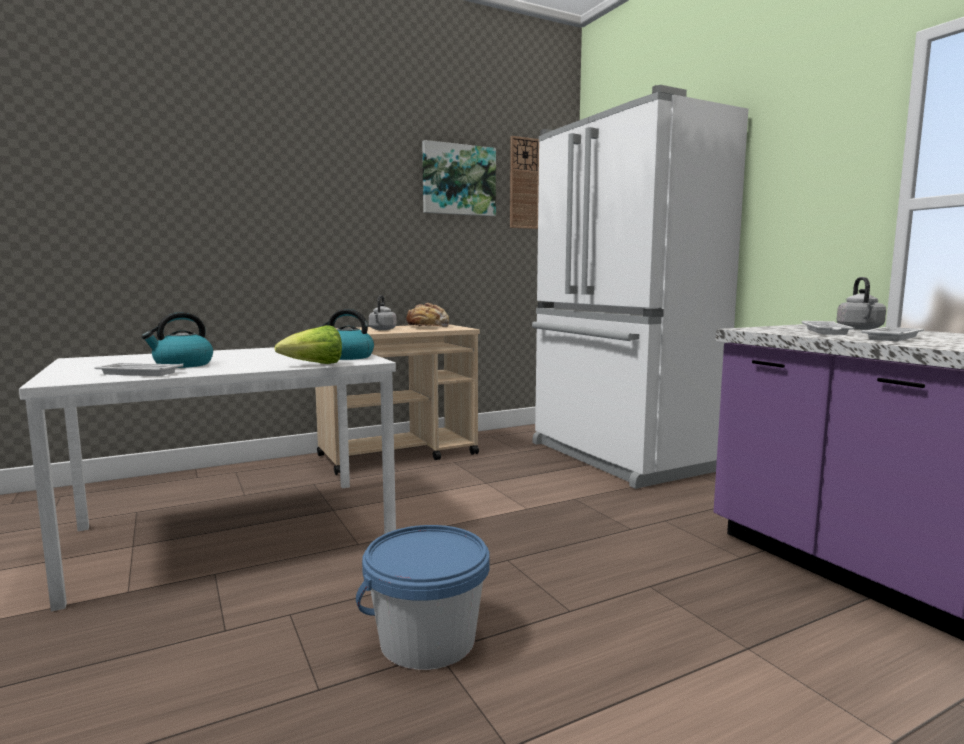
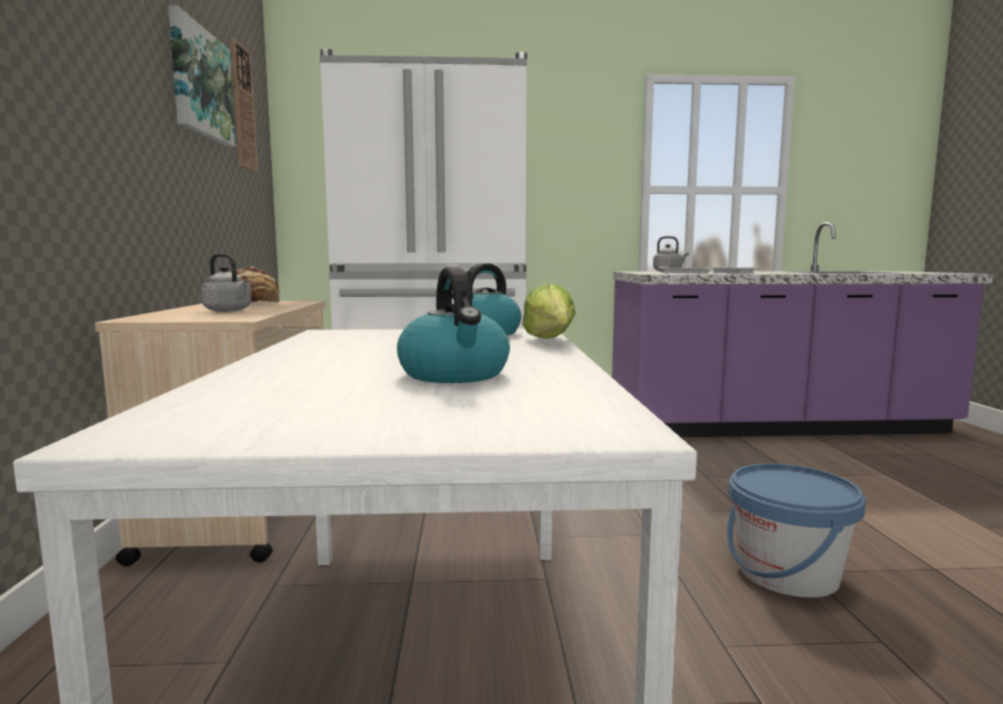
camera: 65 degrees left, 0 degrees up
white tray [94,363,183,376] -> none

